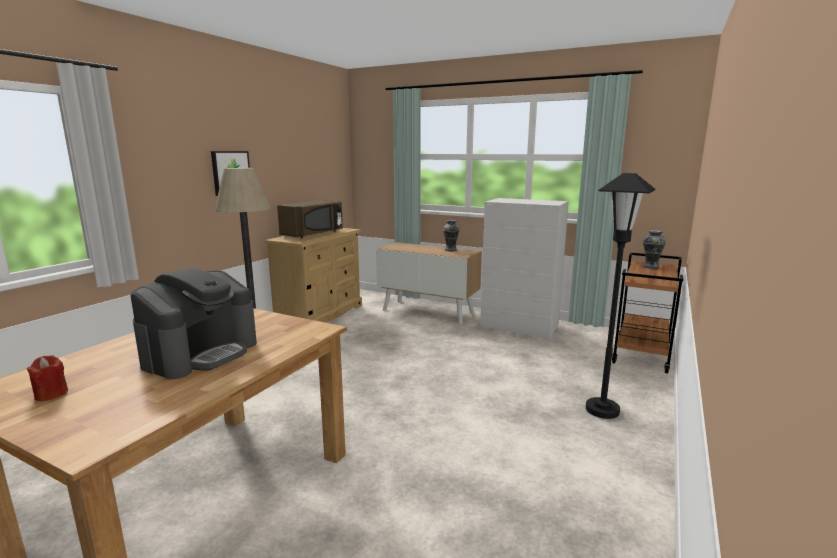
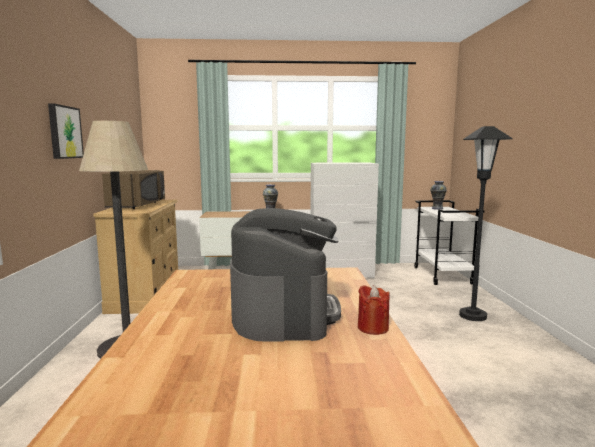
camera: 30 degrees left, 5 degrees down
red candle [27,355,68,401] -> red candle moved to [358,285,390,335]
brown cart [612,253,683,373] -> white cart [414,200,484,285]

